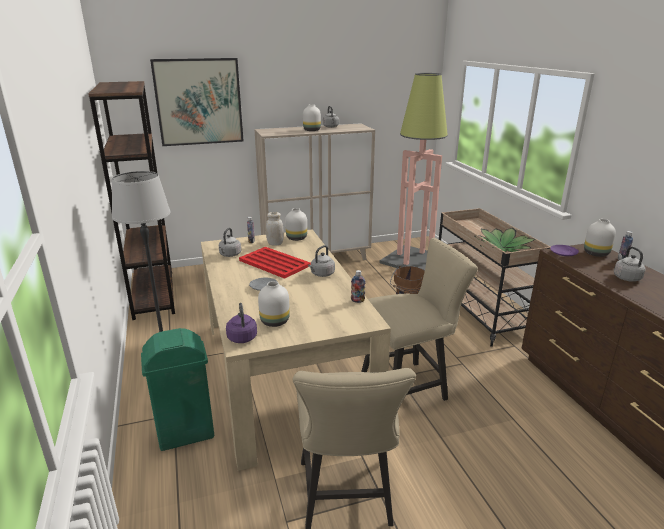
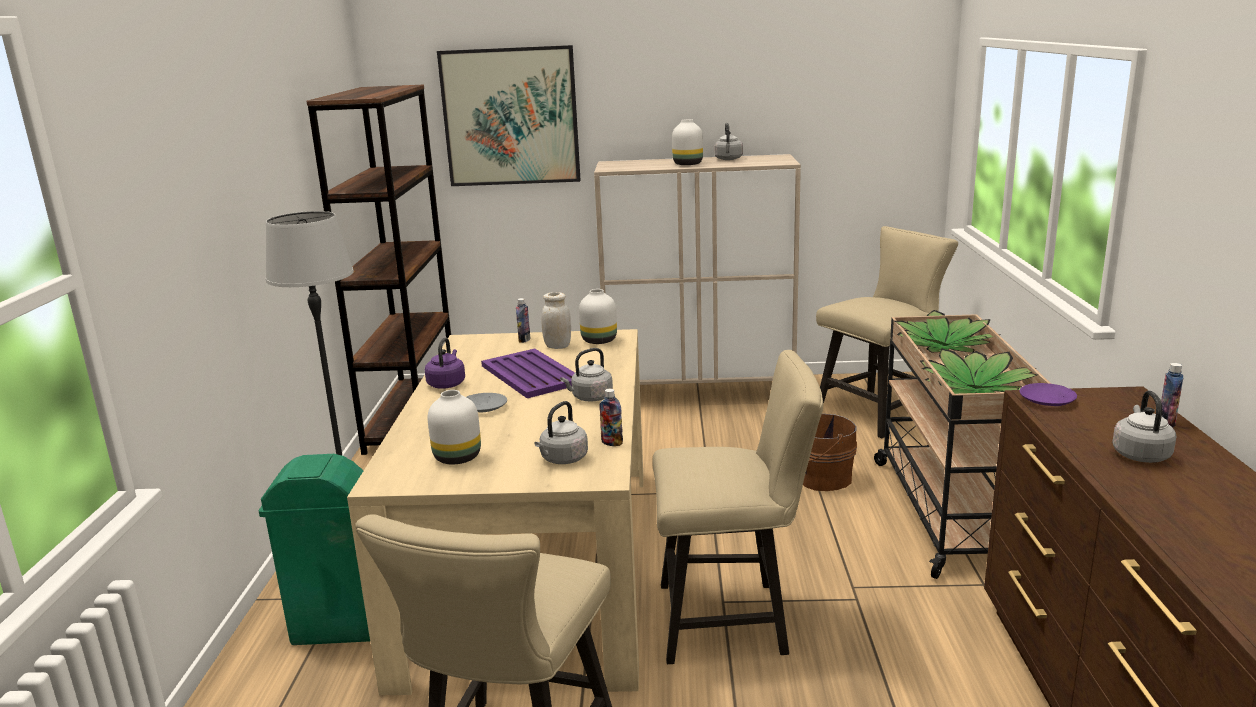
camera: 20 degrees right, 5 degrees down
grey kettle [219,228,241,257] -> grey kettle moved to [534,401,588,464]
purple kettle [226,303,257,343] -> purple kettle moved to [425,337,465,389]
red tray [239,247,311,279] -> purple tray [481,349,575,398]
floor lamp [379,73,448,270] -> beige chair [816,226,958,438]
white vase [584,219,616,257] -> none
none -> potted plant [895,310,1000,353]

